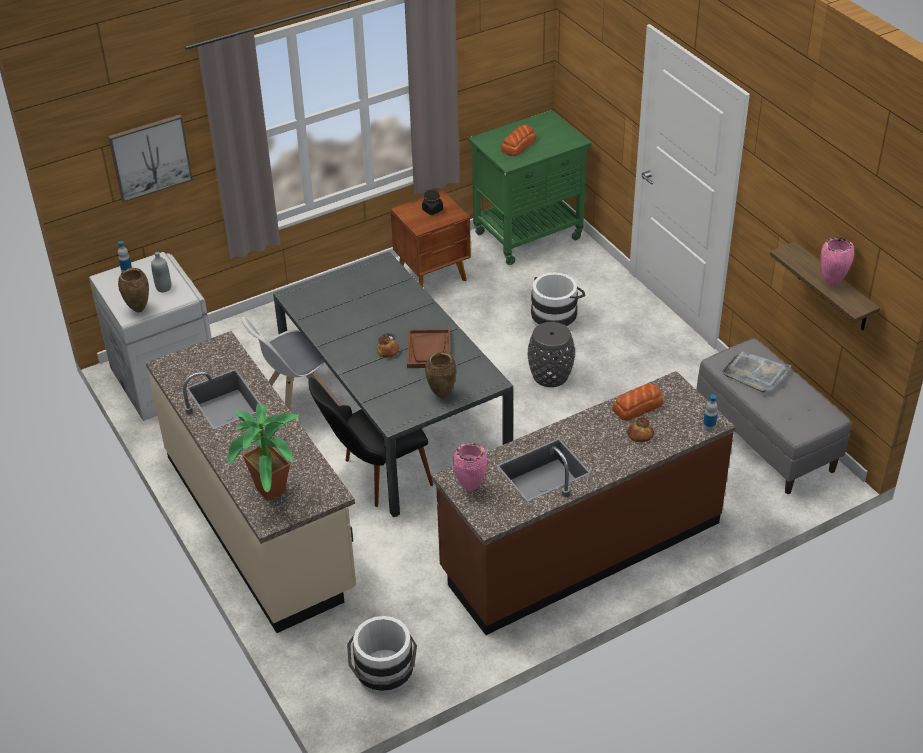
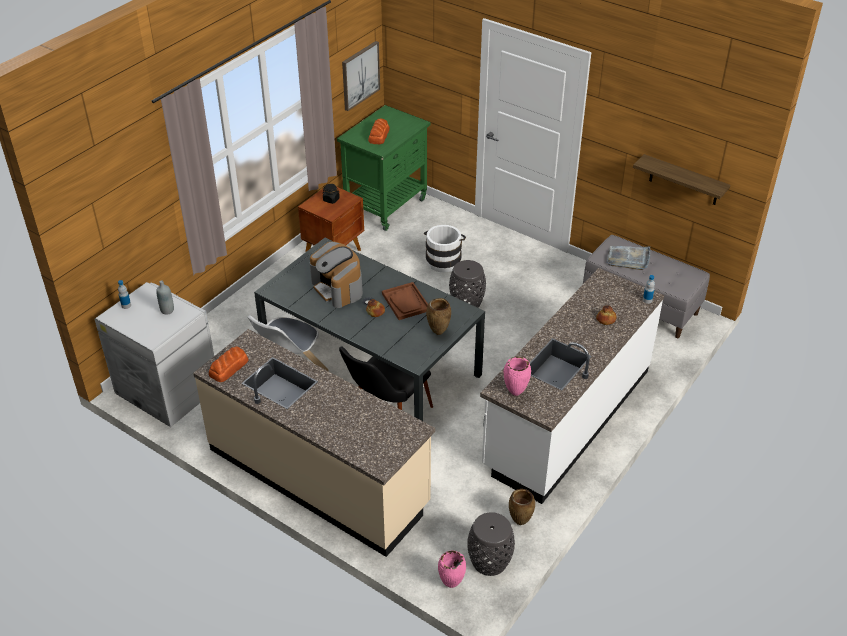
camera: 25 degrees left, 0 degrees up
picture [108,115,193,203] -> picture moved to [342,41,380,111]
brown vase [118,268,149,312] -> brown vase moved to [509,489,535,525]
potted plant [228,403,299,501] -> none
white bucket [347,616,417,695] -> grey stool [467,512,515,576]
brown counter [432,371,735,635] -> white counter [480,268,664,504]
bread [613,384,664,421] -> bread moved to [209,346,248,382]
pink vase [820,237,854,286] -> pink vase moved to [438,550,466,588]
none -> coffee machine [310,242,363,308]

